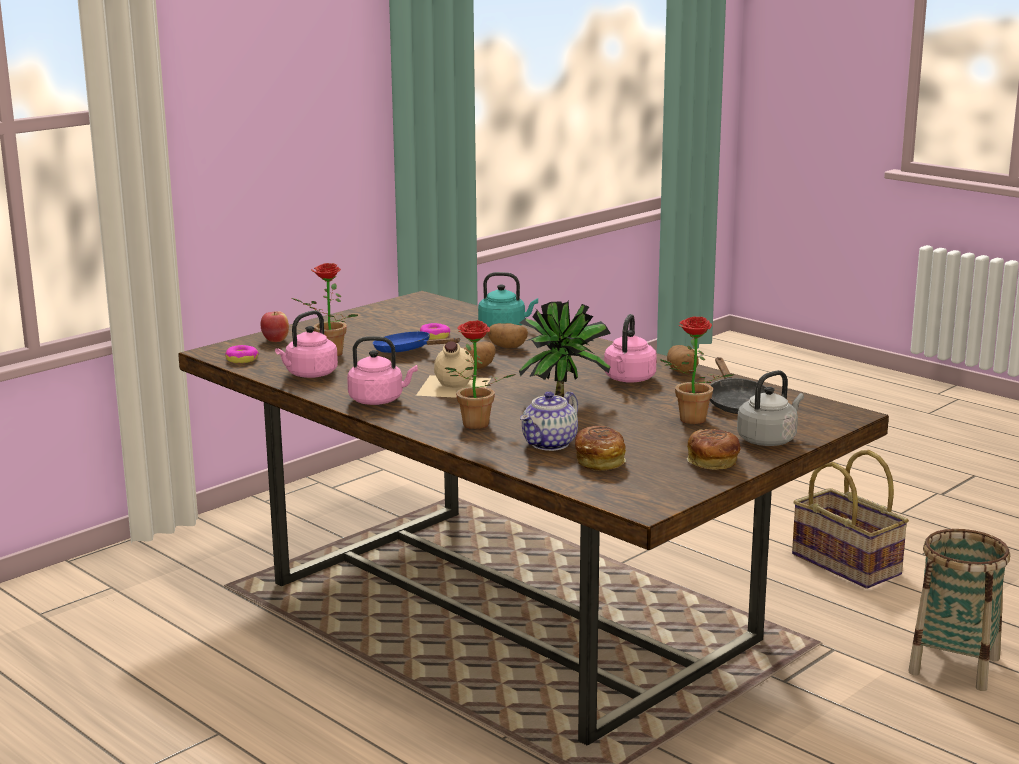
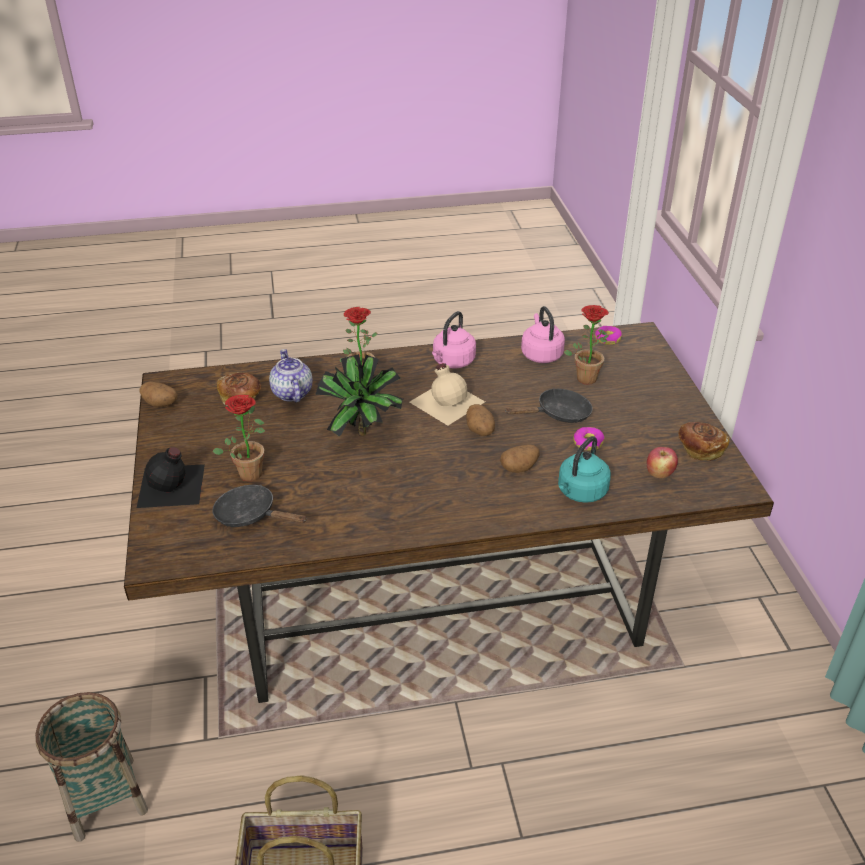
camera: 125 degrees right, 20 degrees up
apple [261,311,289,342] -> apple moved to [647,447,678,479]
blue frying pan [373,331,460,353] -> black frying pan [506,388,593,423]
pink kettle [604,314,657,383] -> none
potato [667,345,699,374] -> potato moved to [139,382,177,407]
bread [687,429,740,470] -> bread moved to [678,422,729,461]
grey kettle [737,370,804,446] -> black bottle [137,447,205,508]

